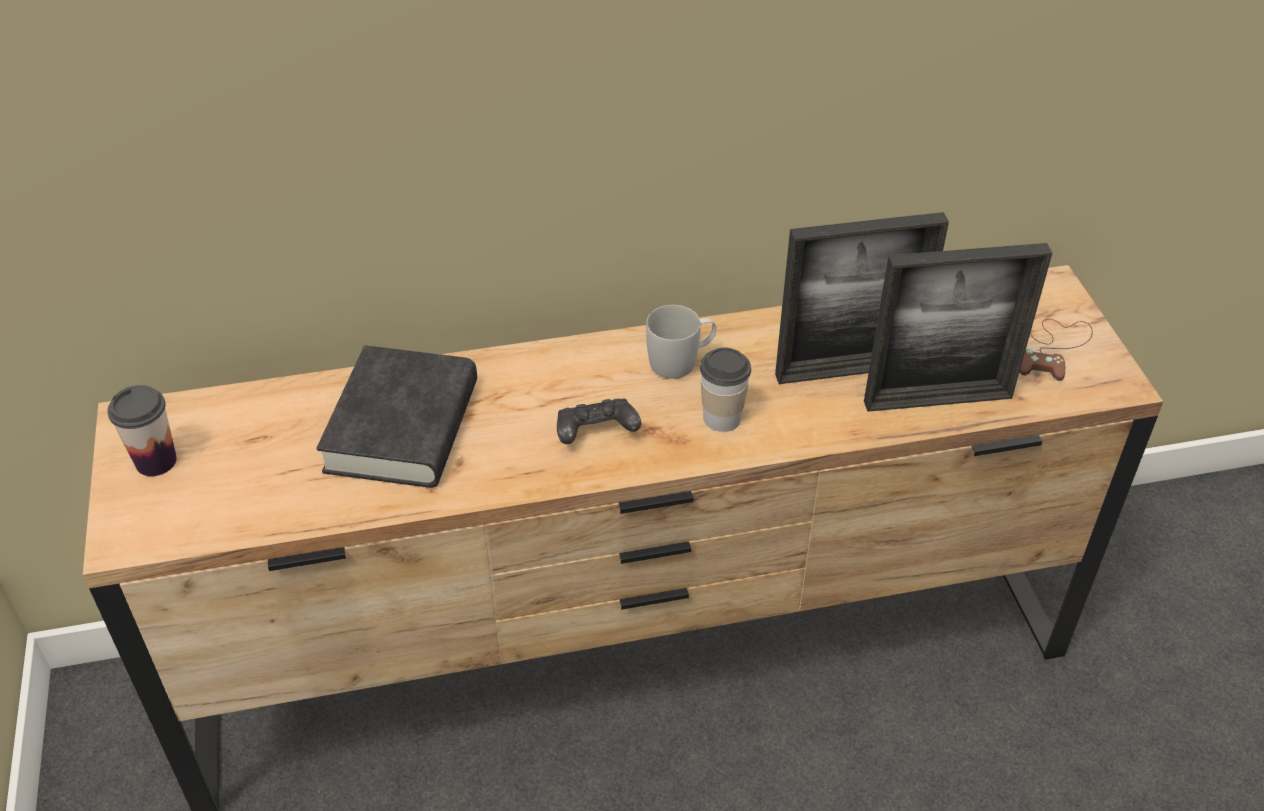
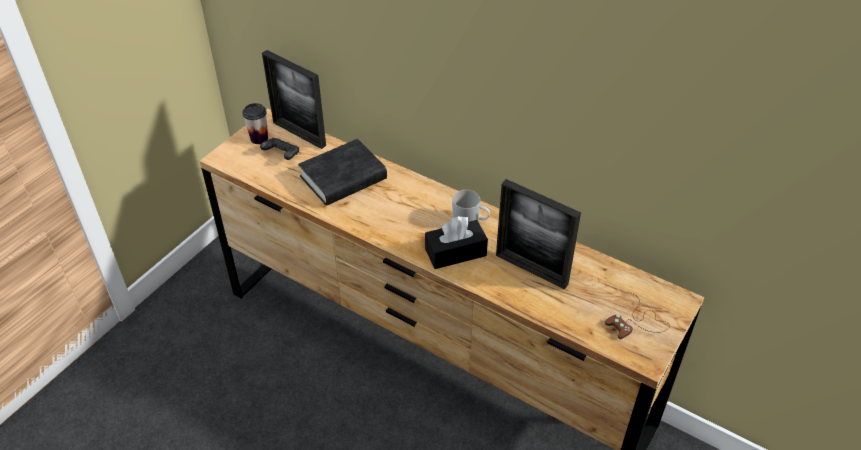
camera: 45 degrees right, 0 degrees up
black game controller [557,398,641,444] -> black game controller moved to [260,138,299,160]
cup [700,347,751,432] -> black tissue box [425,216,488,269]
picture frame [864,243,1052,412] -> picture frame moved to [262,50,326,149]

